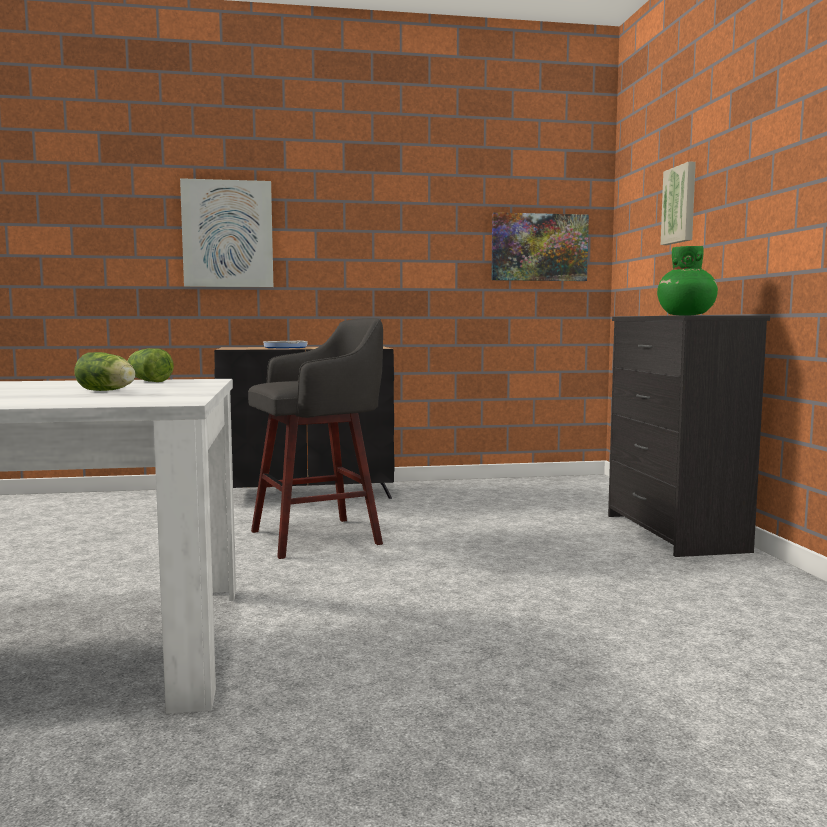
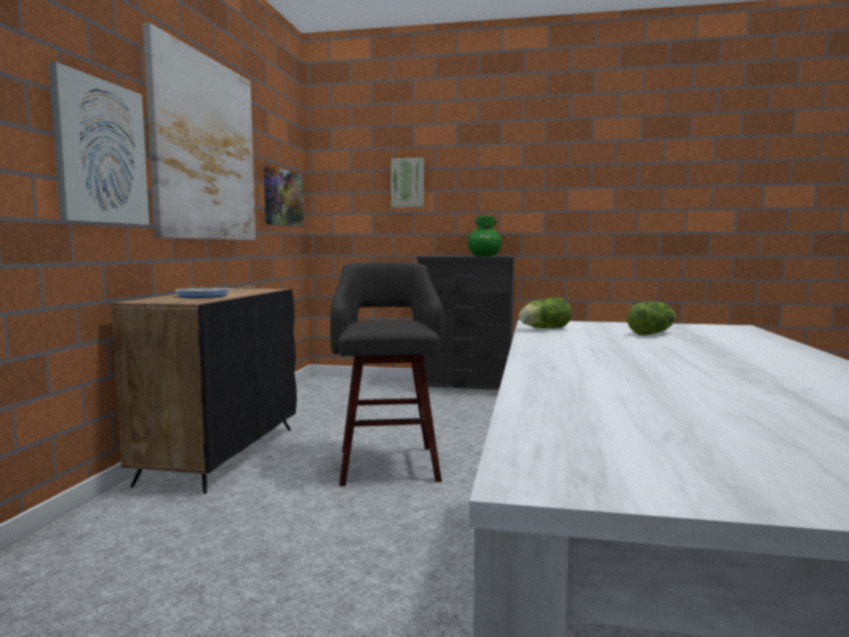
camera: 70 degrees left, 0 degrees up
none -> picture [143,23,256,240]

